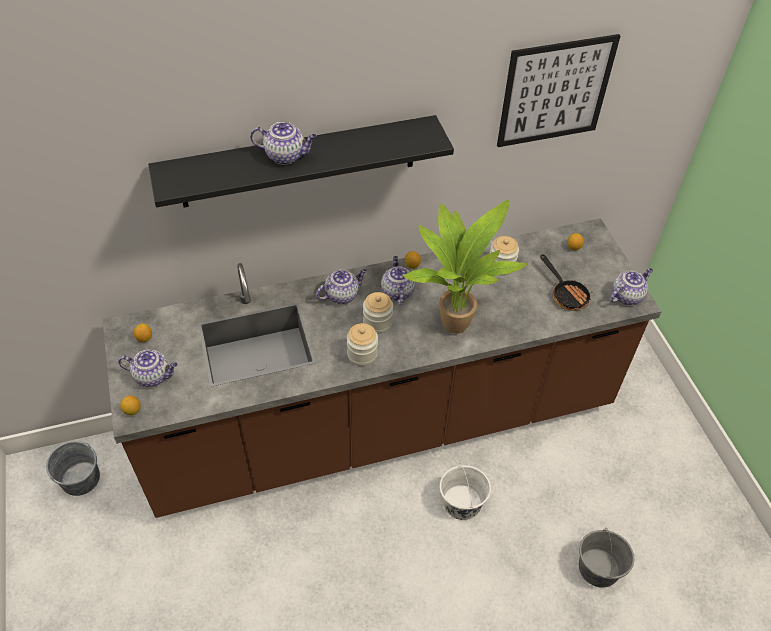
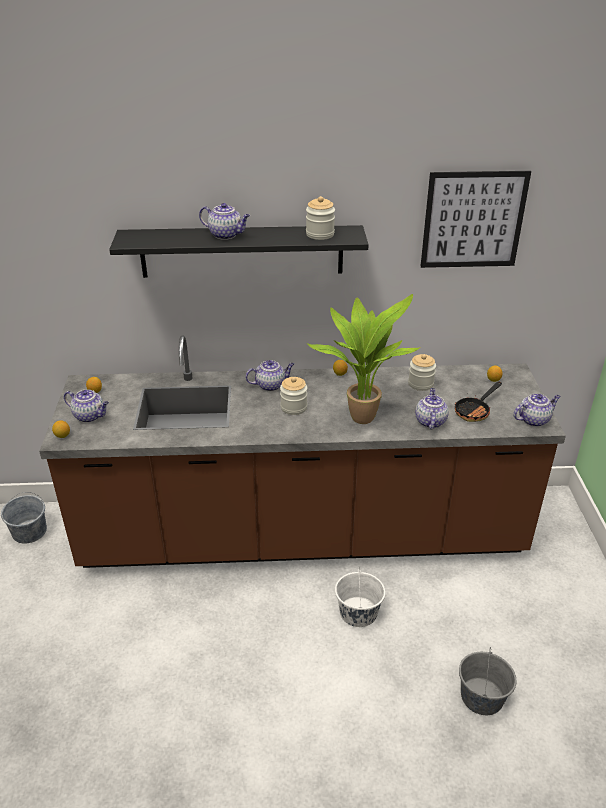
camera: 15 degrees right, 15 degrees down
jar [347,323,378,366] -> jar moved to [306,196,335,240]
teapot [381,256,415,306] -> teapot moved to [415,388,449,429]
frying pan [540,255,591,311] -> frying pan turned 60 degrees clockwise [455,382,502,422]

